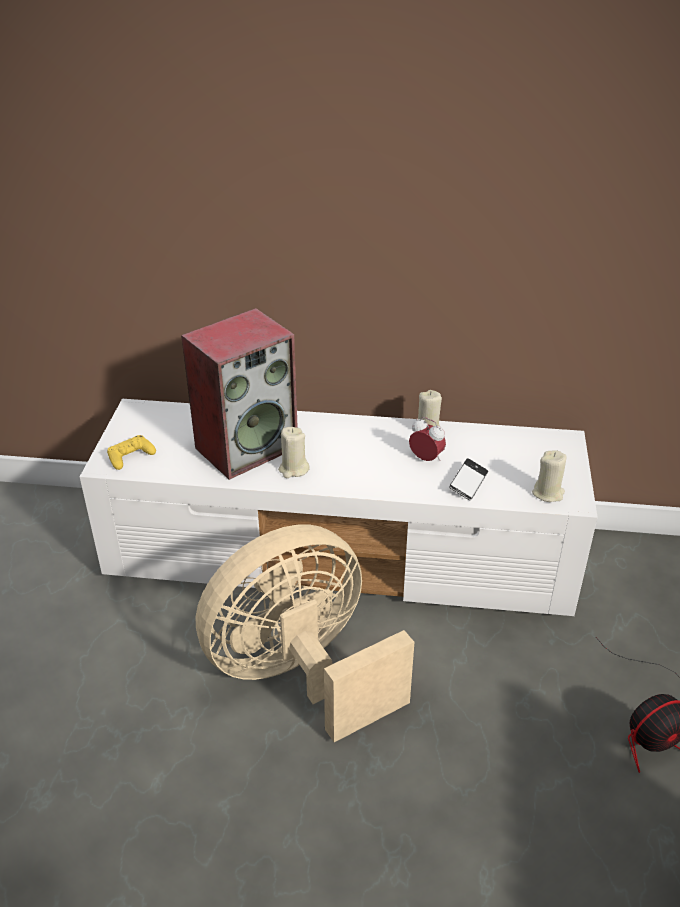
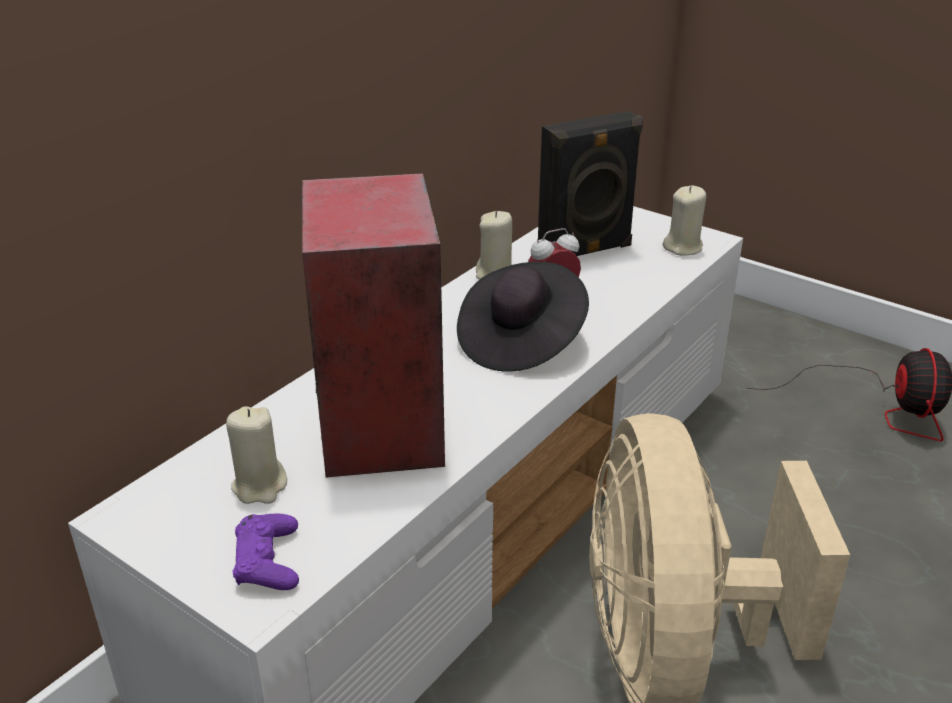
camera: 60 degrees left, 5 degrees down
yellow game controller [107,435,156,470] -> purple game controller [232,514,299,590]
beige candle [278,427,310,478] -> beige candle moved to [226,406,287,504]
phone [449,458,488,500] -> none
none -> black hat [457,262,589,372]
none -> black speaker [538,111,643,256]

